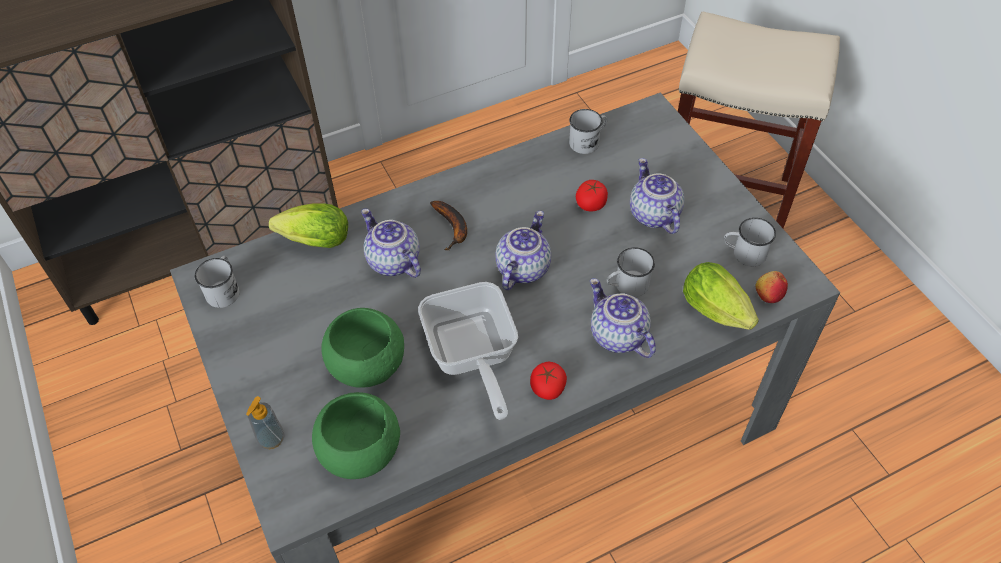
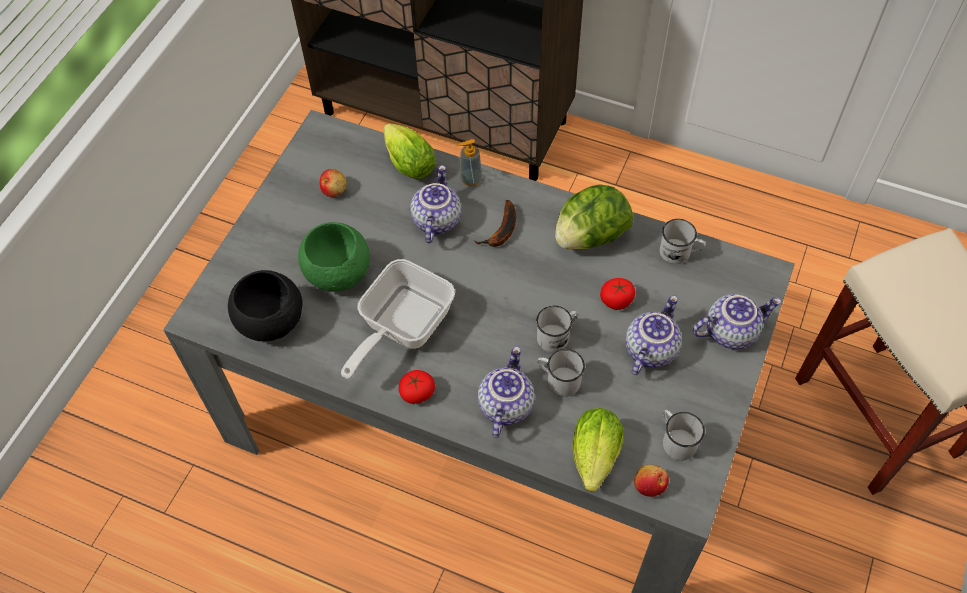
camera: 50 degrees right, 5 degrees up
white mug [195,256,239,308] -> white mug moved to [536,306,578,352]
soap dispenser [246,396,285,449] -> soap dispenser moved to [458,139,482,186]
green bowl [312,392,400,479] -> black bowl [228,270,302,341]
teapot [495,211,551,290] -> teapot moved to [693,294,782,349]
none -> apple [319,169,346,197]
none -> lettuce [555,184,633,250]

